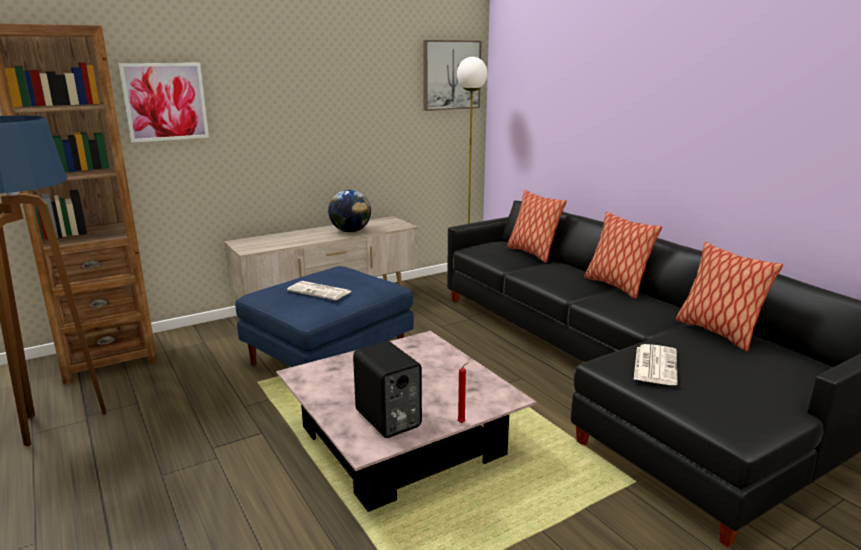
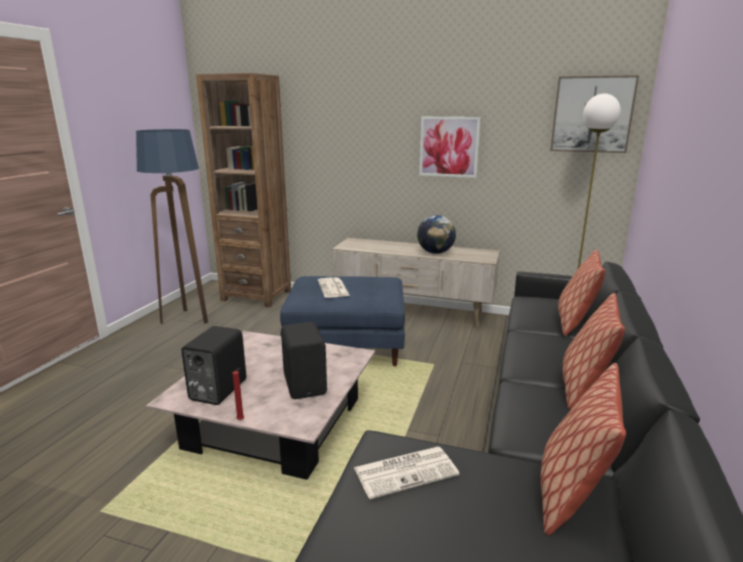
camera: 50 degrees right, 0 degrees up
picture [119,63,209,143] -> picture moved to [419,117,481,178]
none -> black speaker [281,322,327,399]

